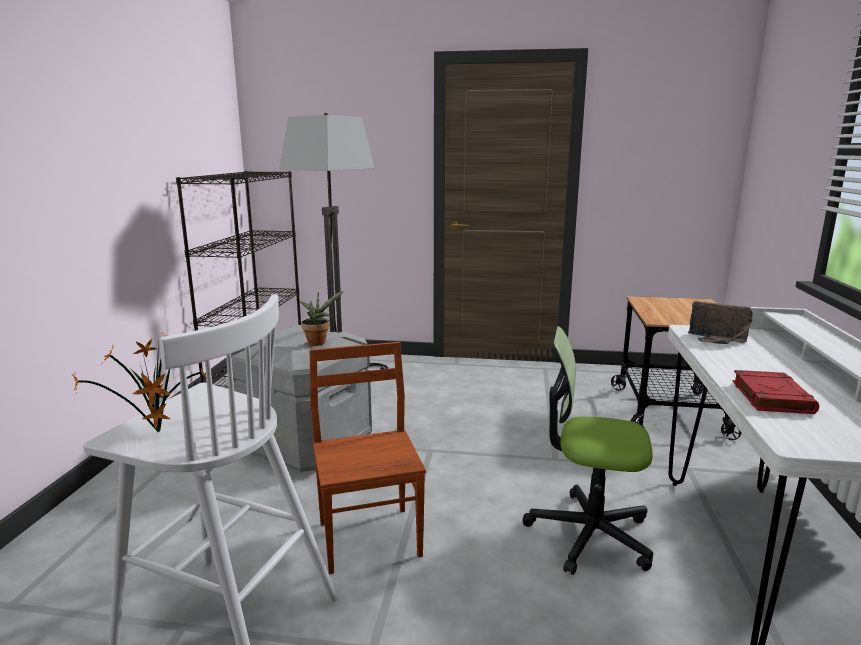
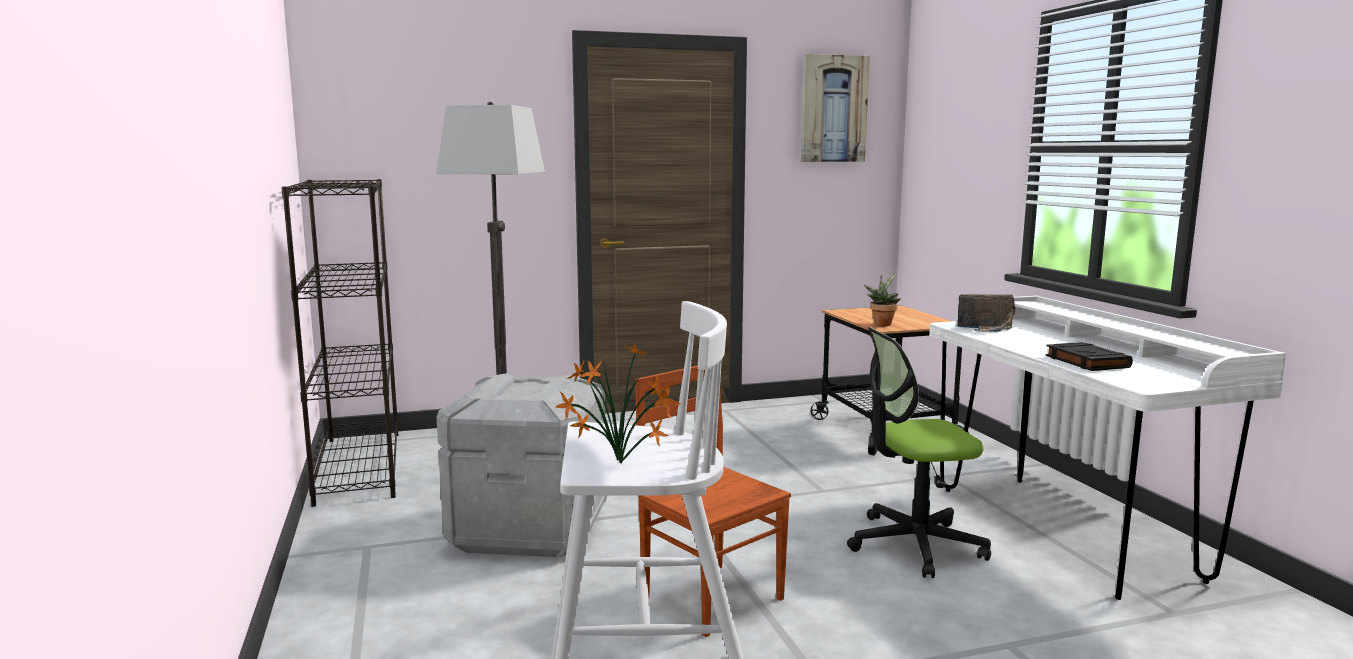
camera: 25 degrees left, 5 degrees down
potted plant [299,291,344,346] -> potted plant moved to [864,273,901,326]
red book [733,370,819,414] -> black book [1045,342,1133,371]
none -> picture [801,54,870,162]

